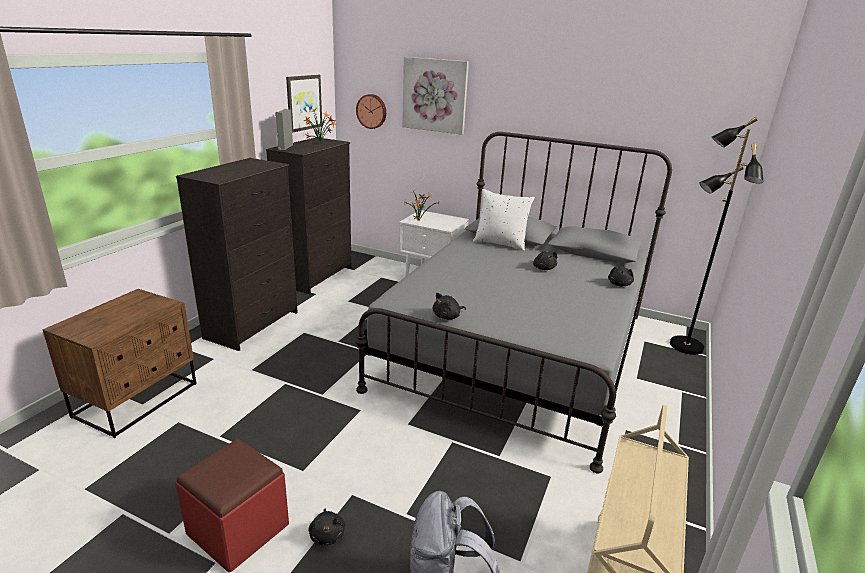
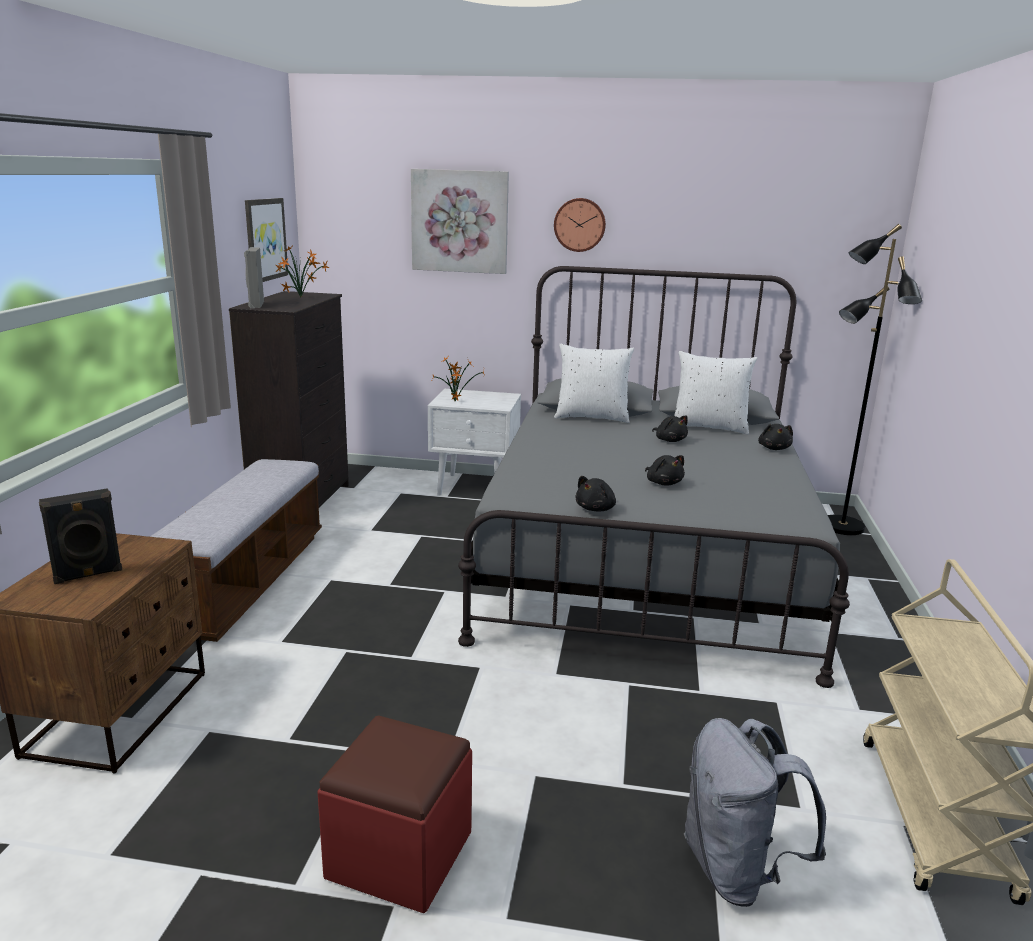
camera: 15 degrees left, 5 degrees down
black dresser [176,158,298,351] -> bench [150,459,322,642]
black plush toy [308,508,345,545] -> black plush toy moved to [645,455,685,486]
wall clock [356,94,386,129] -> wall clock moved to [554,198,606,252]
none -> black speaker [39,488,122,584]
none -> white pillow [674,351,757,435]

